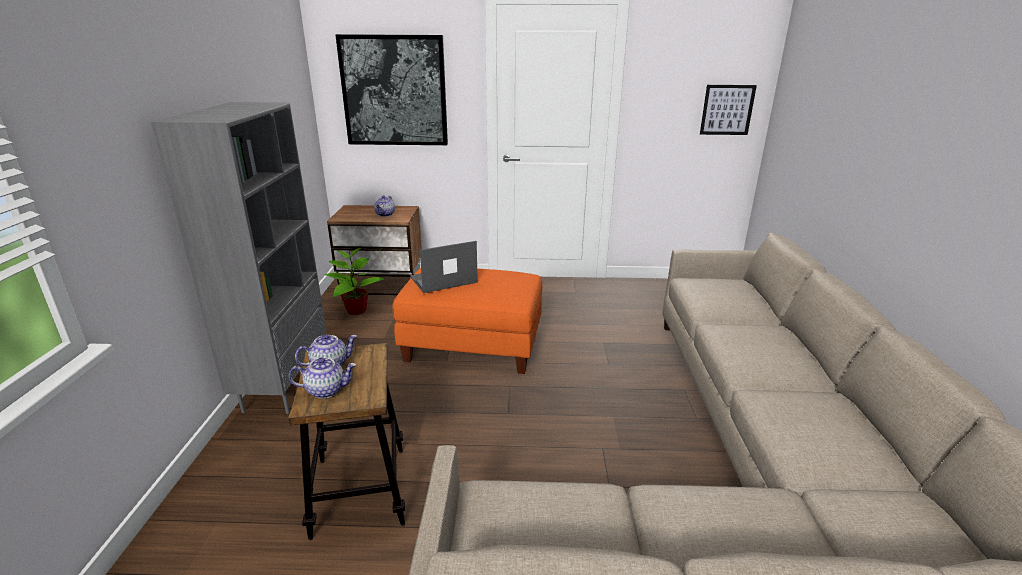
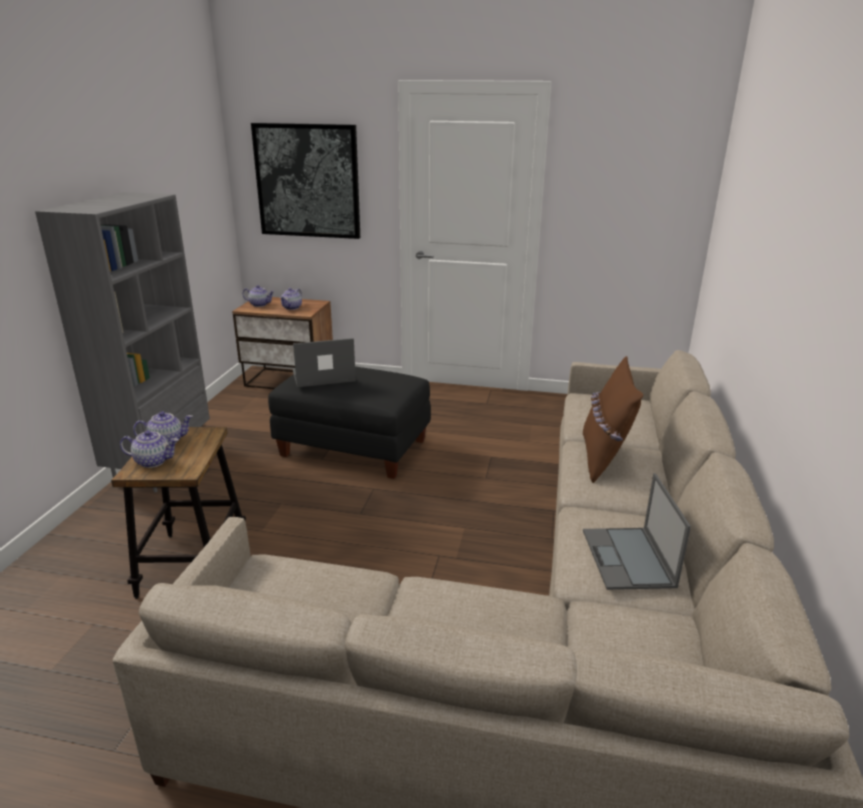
camera: 10 degrees right, 0 degrees up
potted plant [325,248,384,315] -> none
orange ottoman [393,268,542,374] -> black ottoman [268,366,431,479]
picture [700,85,757,135] -> none
none -> teapot [242,285,275,307]
none -> brown pillow [583,356,643,483]
none -> laptop [583,473,691,590]

